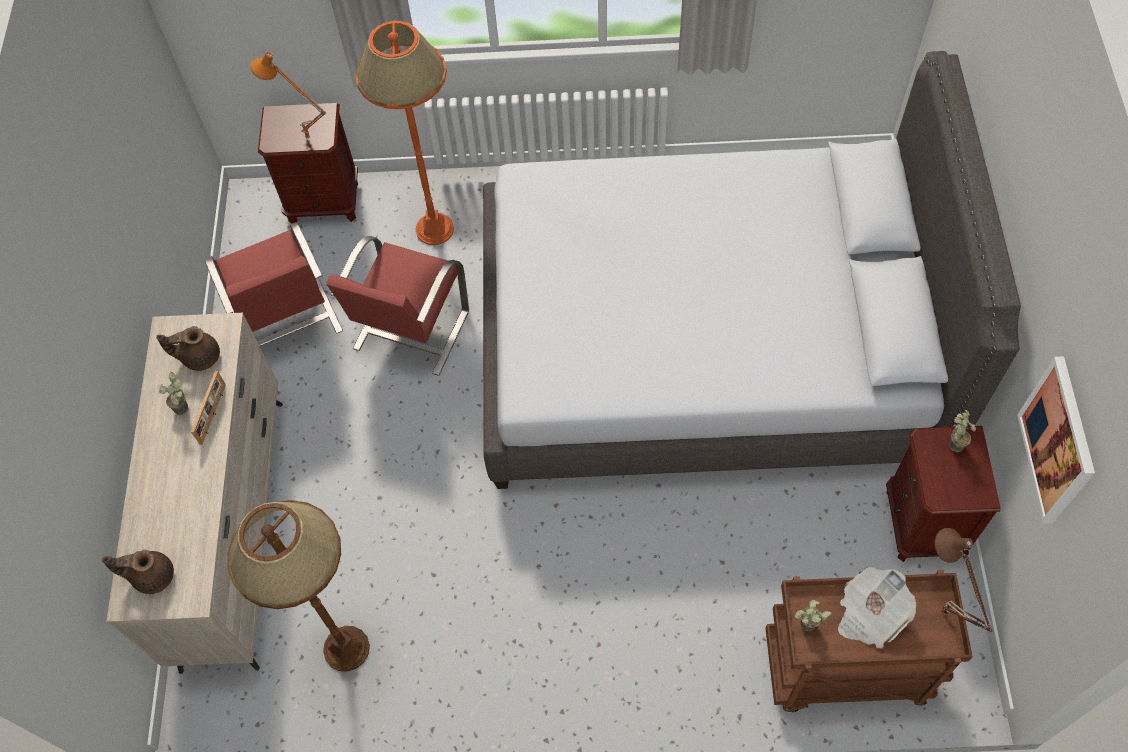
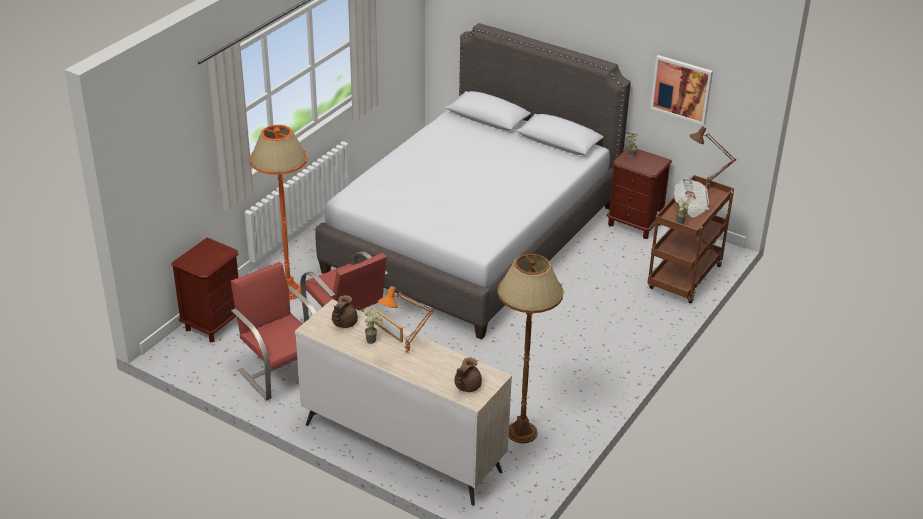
camera: 60 degrees left, 25 degrees down
red chair [205,222,343,346] -> red chair turned 135 degrees counterclockwise [231,262,317,401]
orange table lamp [250,51,326,140] -> orange table lamp moved to [378,286,435,353]

